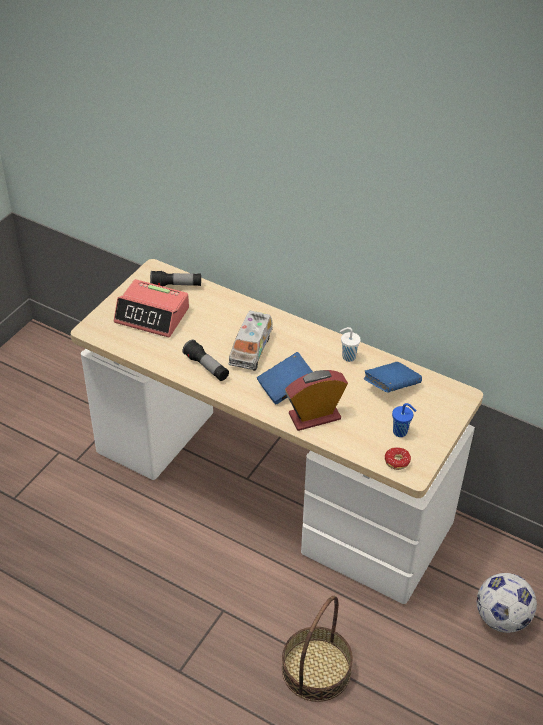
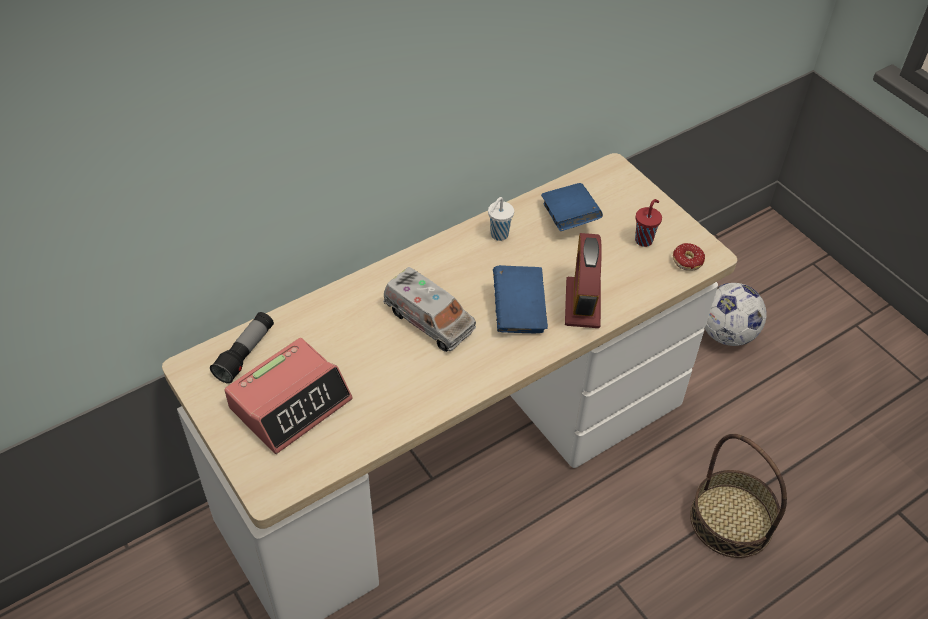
camera: 65 degrees left, 5 degrees up
flashlight [183,339,229,381] -> none
blue cup [392,403,416,437] -> red cup [635,199,662,247]

